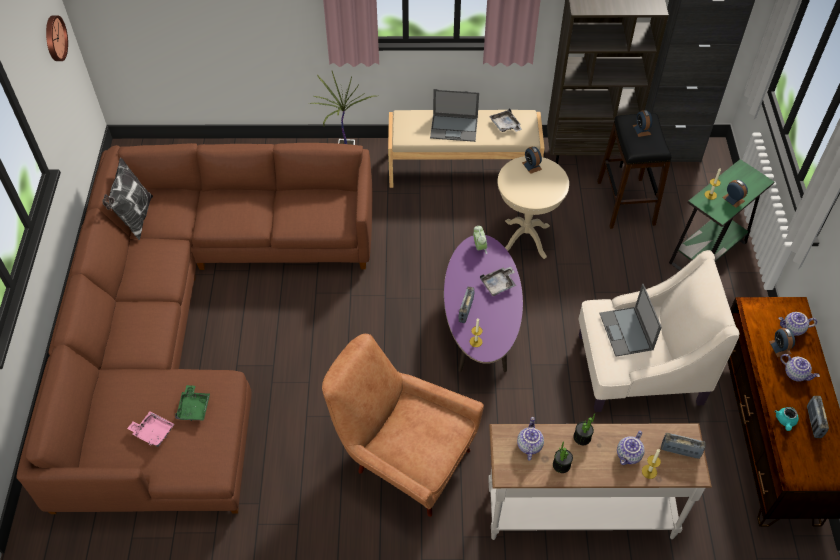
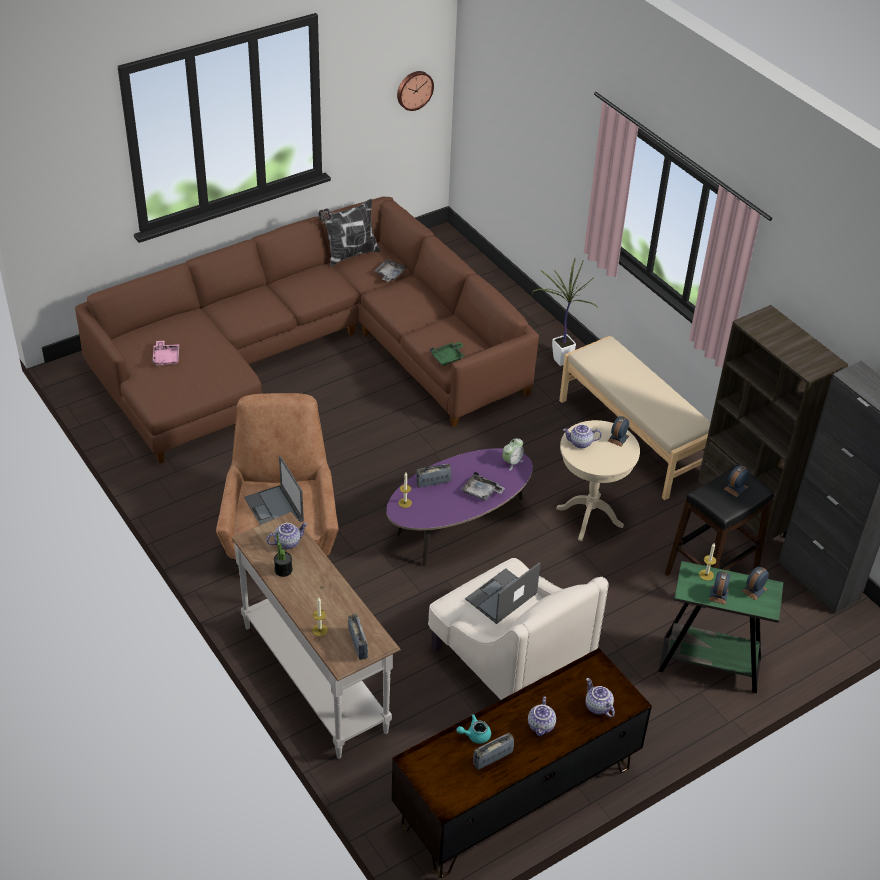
camera: 55 degrees right, 10 degrees down
green tray [175,385,210,421] -> green tray moved to [430,342,465,366]
laptop [430,89,479,142] -> laptop moved to [244,455,304,525]
grey tray [489,108,522,132] -> grey tray moved to [374,259,407,282]
potted plant [573,413,595,445] -> none
teapot [617,431,644,465] -> teapot moved to [563,424,602,449]
alarm clock [769,328,795,357] -> alarm clock moved to [742,567,769,601]

